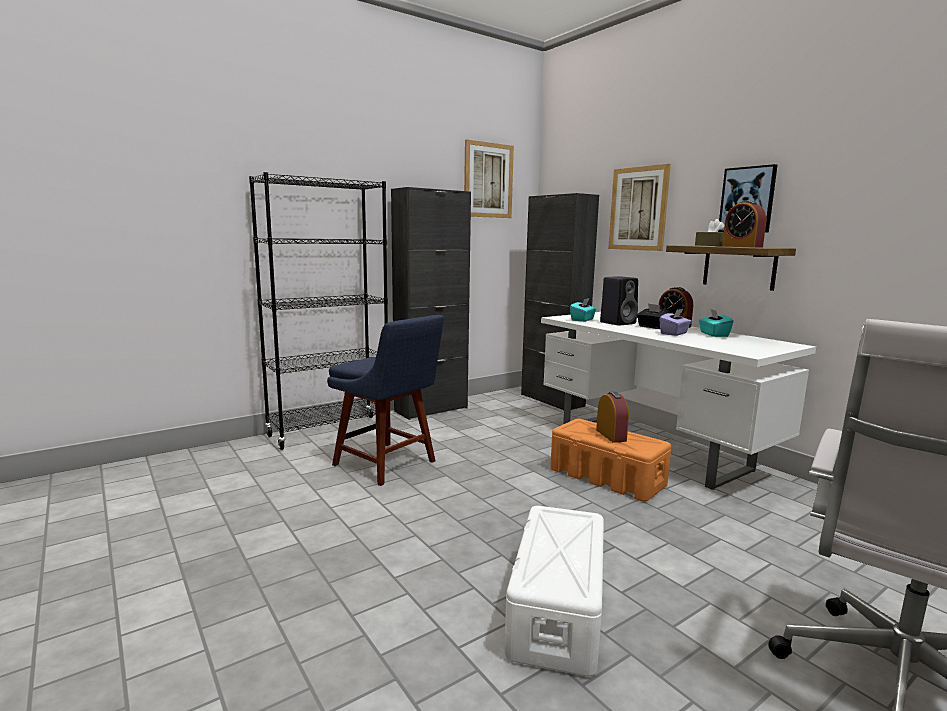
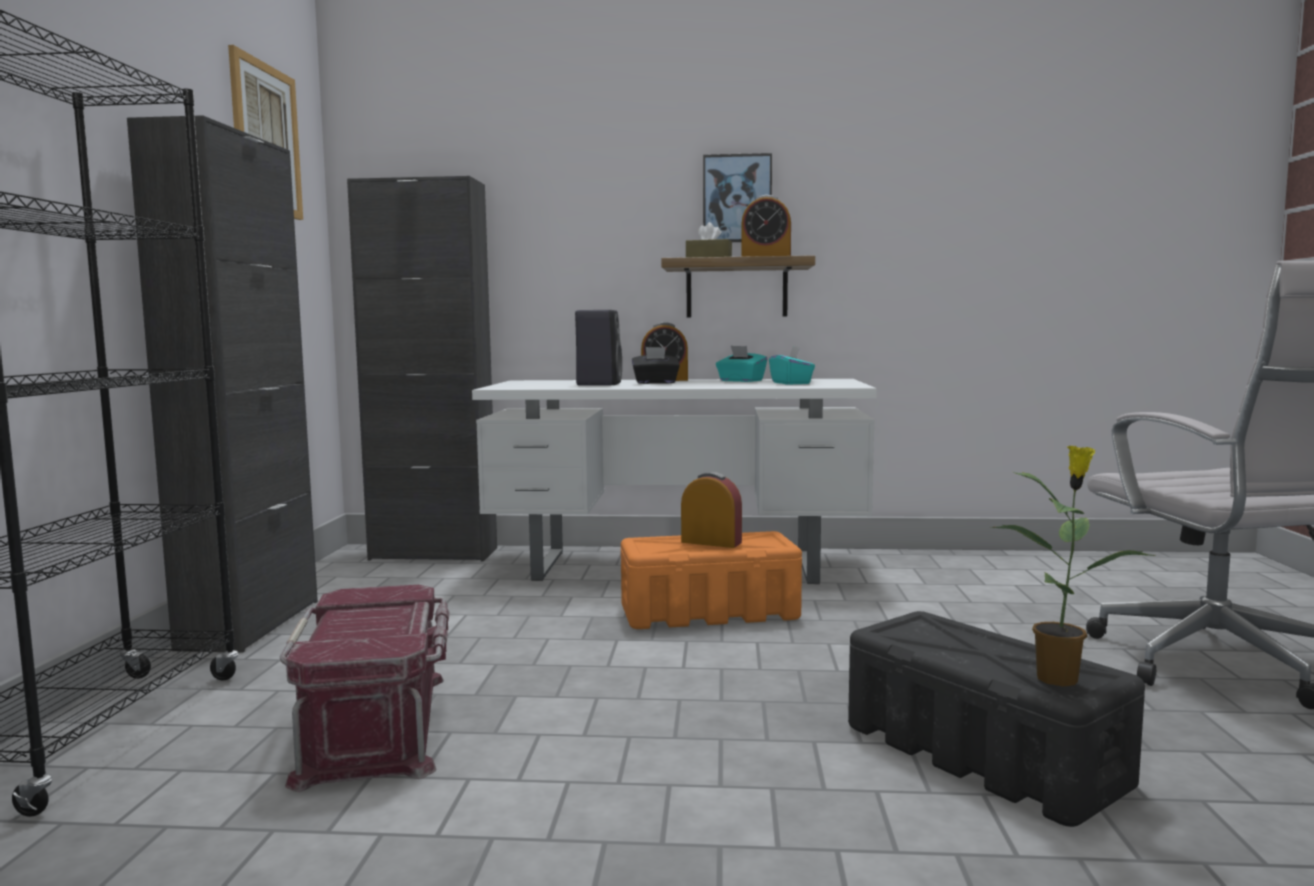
camera: 50 degrees left, 5 degrees down
blue chair [327,315,444,486] -> red storage box [280,585,449,792]
white storage box [504,506,604,676] -> black storage box [848,611,1145,827]
turquoise tissue box [570,298,597,322] -> turquoise tissue box moved to [769,346,815,385]
picture [608,164,671,251] -> none
purple tissue box [659,309,691,336] -> none
none -> potted plant [991,446,1156,687]

